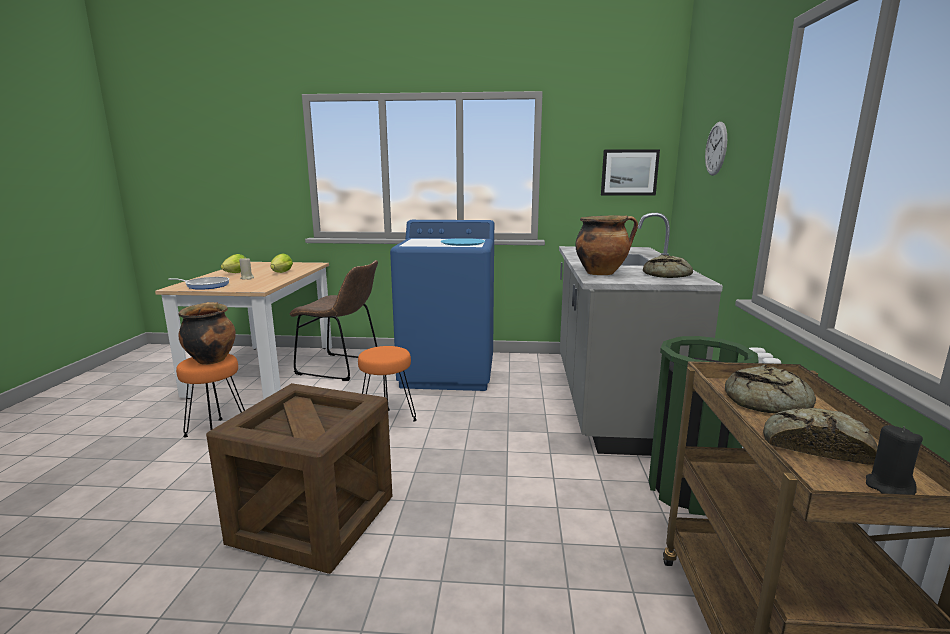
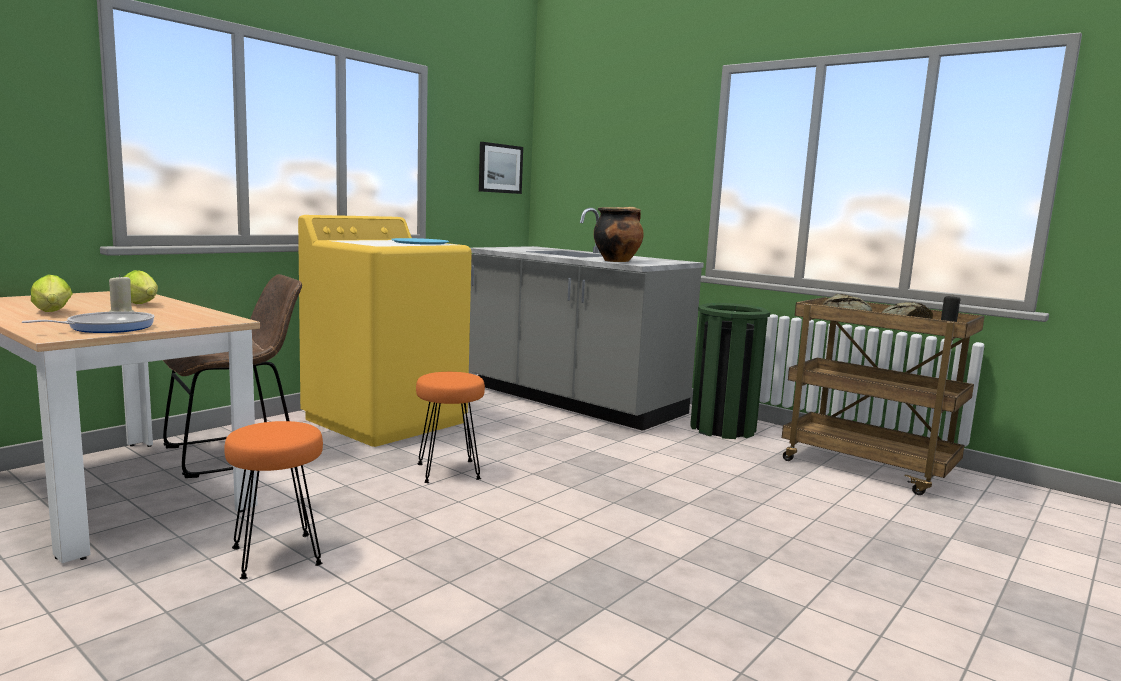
camera: 55 degrees left, 5 degrees down
cooking pot [178,302,236,365] -> none
crate [206,383,392,574] -> none
blue washing machine [390,220,494,391] -> yellow washing machine [298,215,472,447]
bread [643,255,693,278] -> none
wall clock [705,122,727,176] -> none

